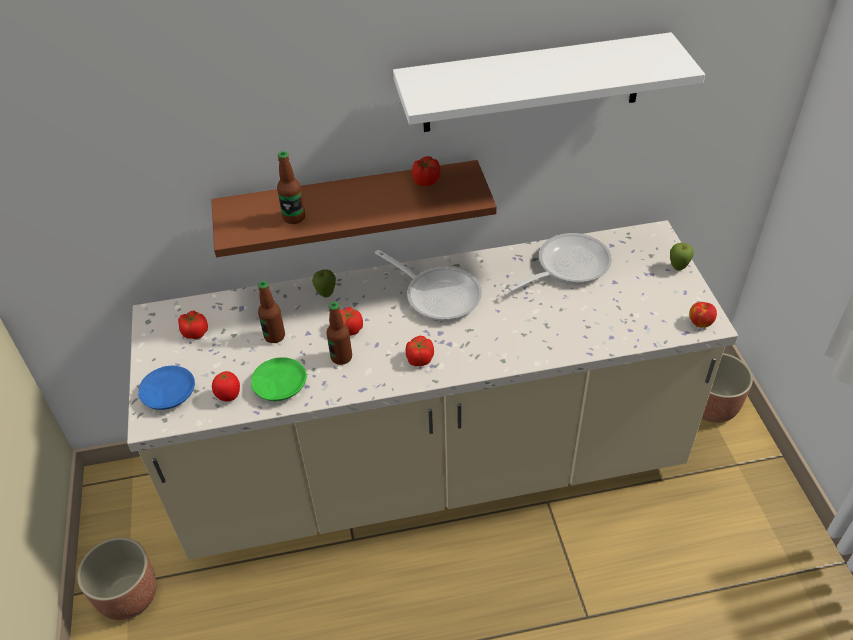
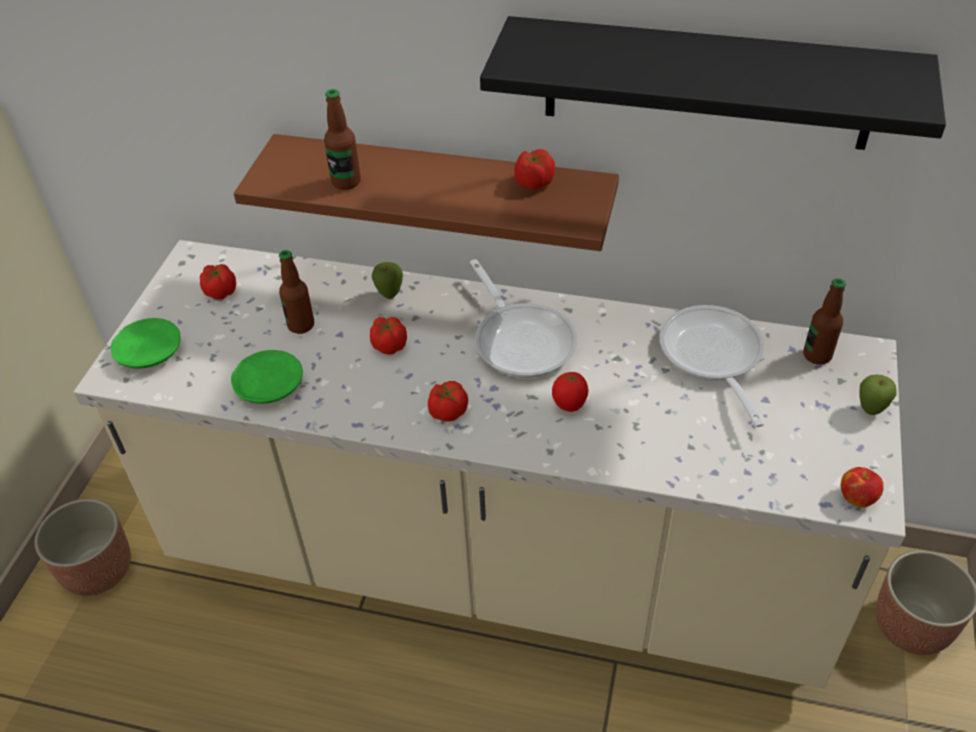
camera: 25 degrees right, 0 degrees up
blue plate [138,366,195,410] -> green plate [111,318,180,369]
tomato [212,371,240,402] -> tomato moved to [552,372,588,412]
bottle [327,302,352,365] -> bottle moved to [803,278,846,365]
white shelf [393,32,705,132] -> black shelf [480,16,946,150]
frying pan [508,233,612,291] -> frying pan turned 90 degrees counterclockwise [659,305,764,427]

